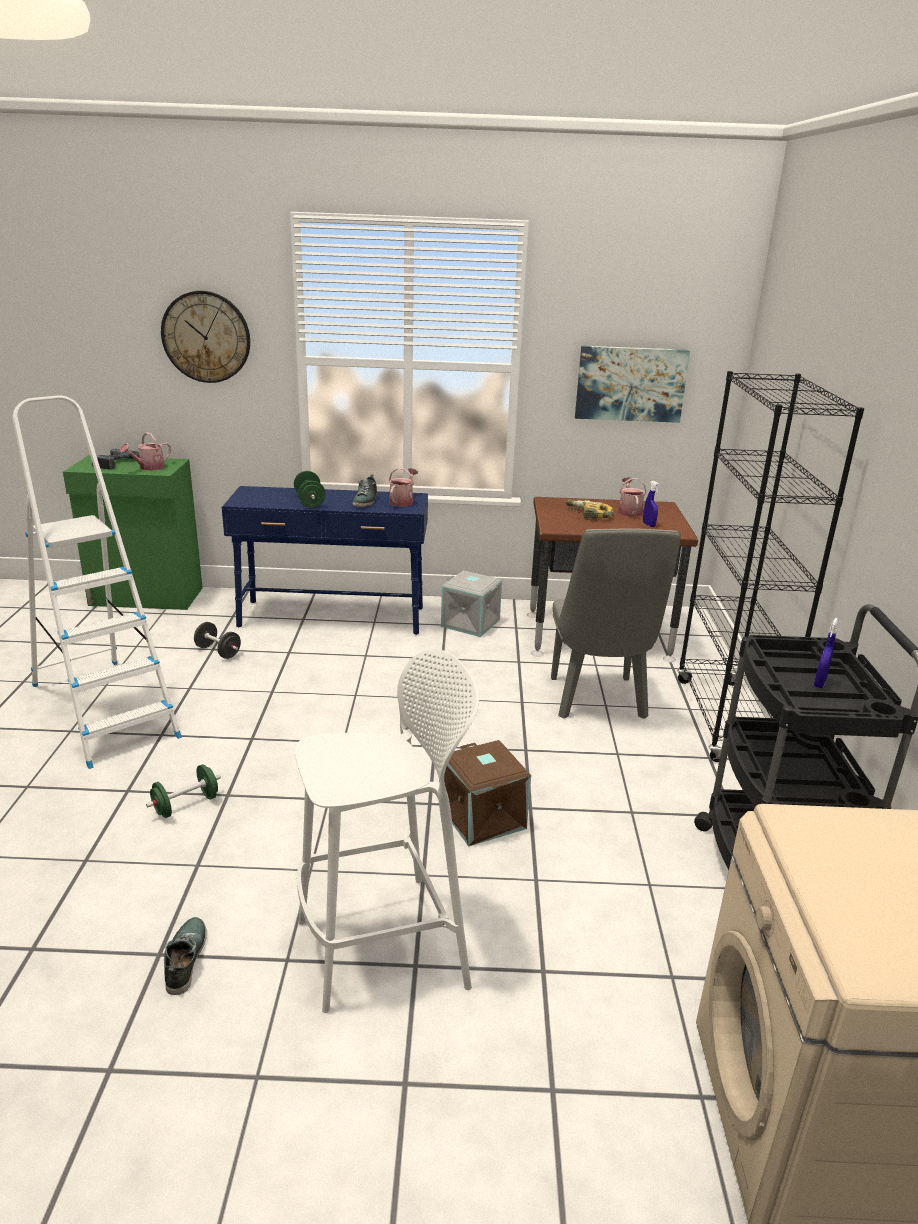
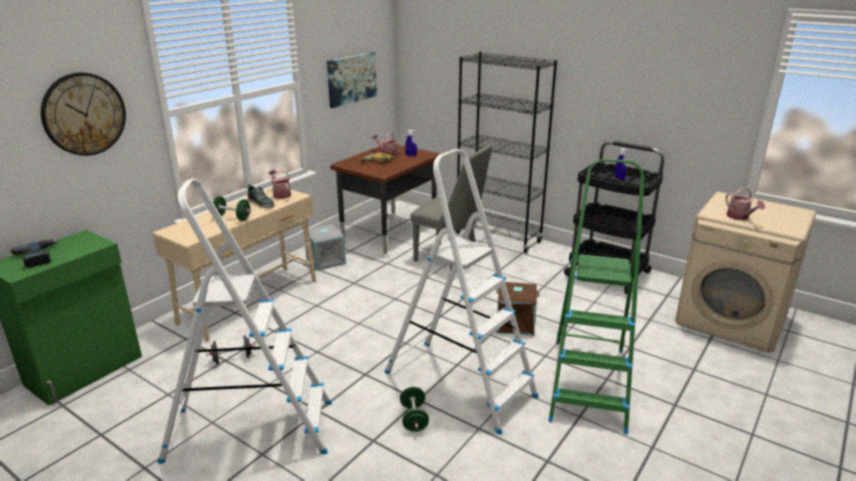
camera: 55 degrees left, 0 degrees up
watering can [120,432,171,471] -> watering can moved to [725,188,765,220]
shoe [164,917,207,995] -> none
blue console table [222,486,428,635] -> beige console table [153,187,316,341]
white stool [295,649,479,1013] -> green step ladder [549,159,644,434]
none -> white step ladder [385,149,539,435]

